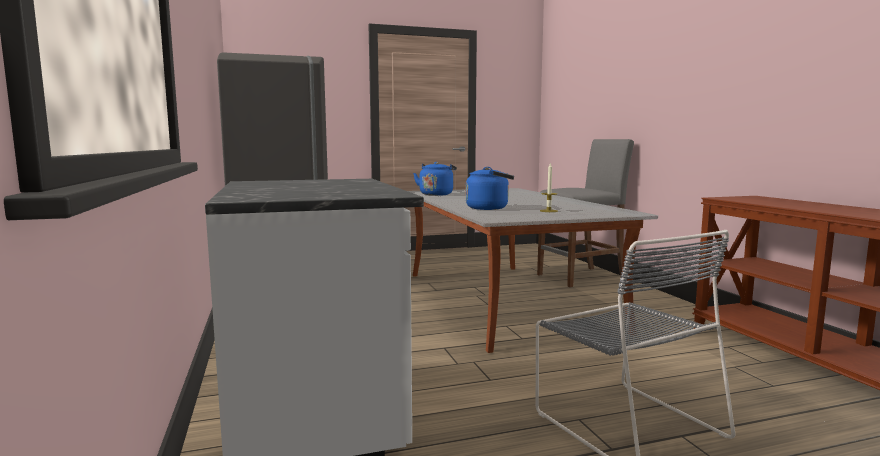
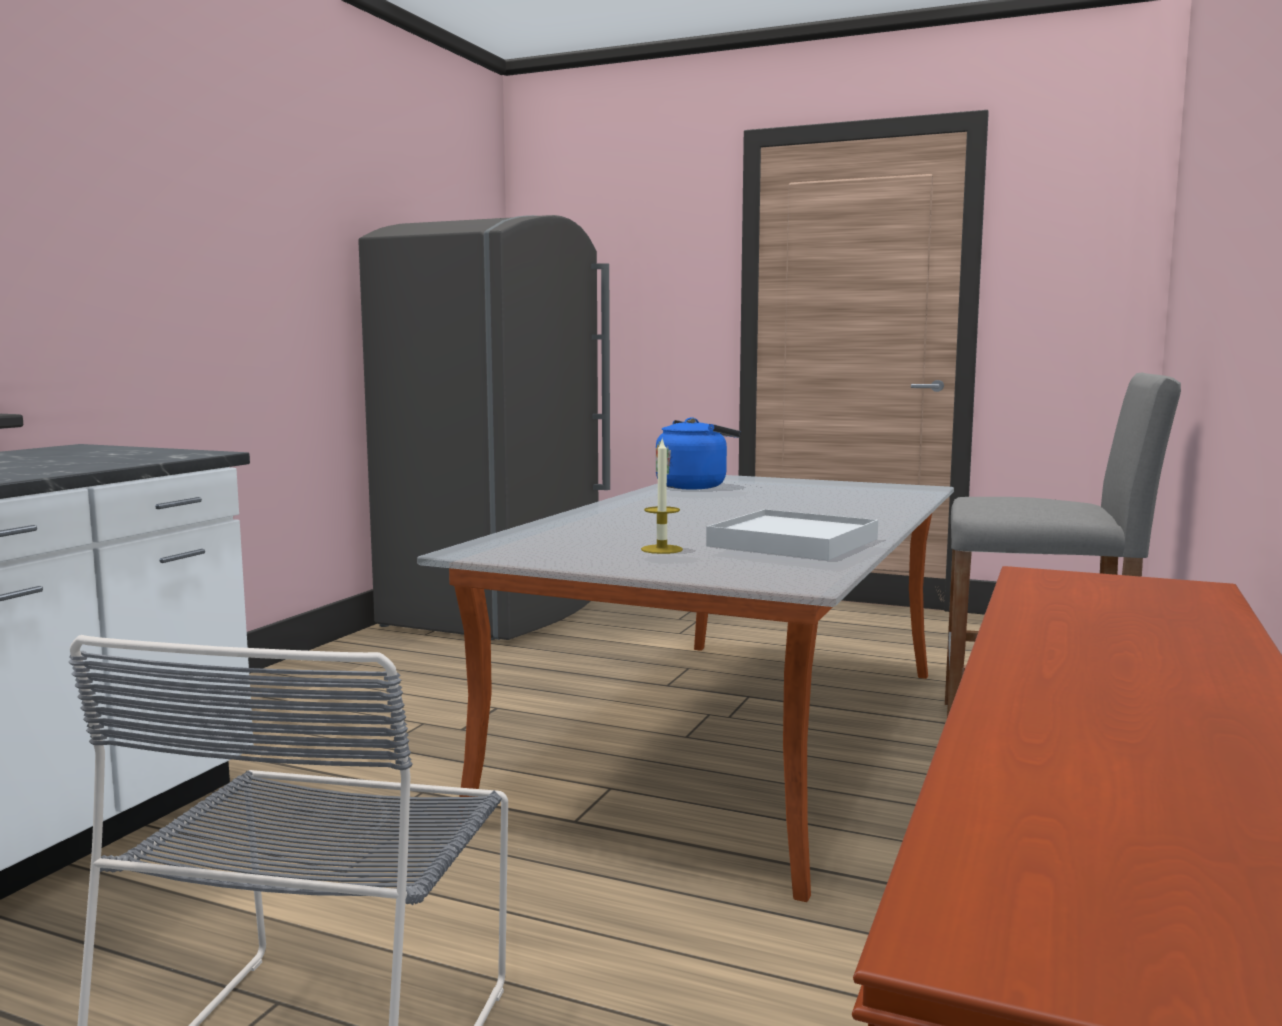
camera: 40 degrees right, 0 degrees up
blue kettle [466,167,514,210] -> none
none -> white tray [706,509,878,560]

